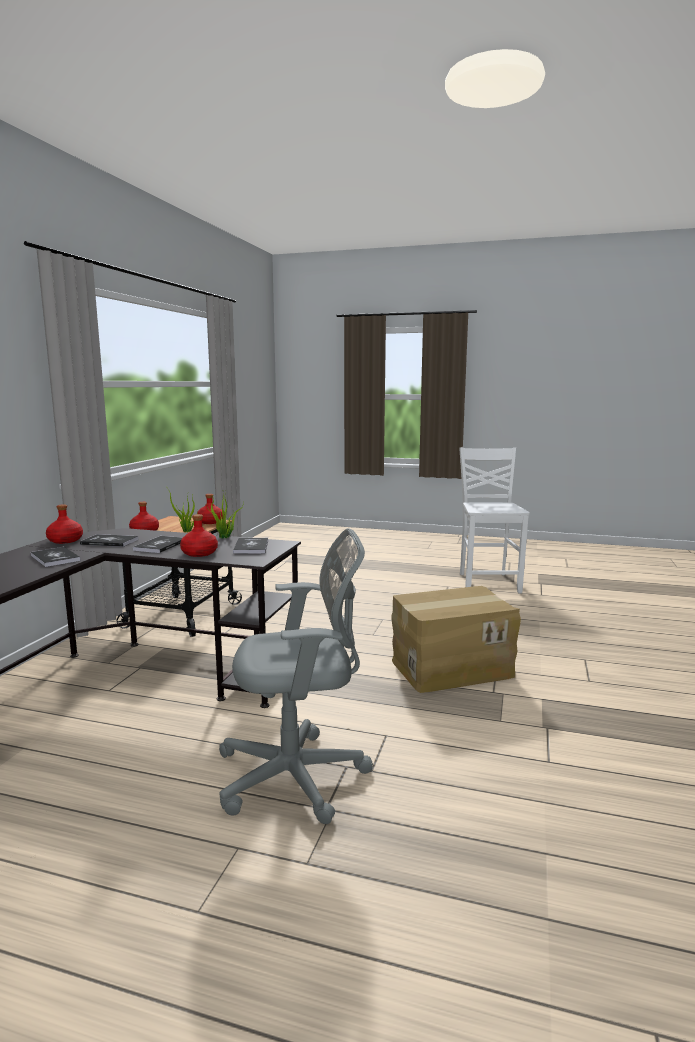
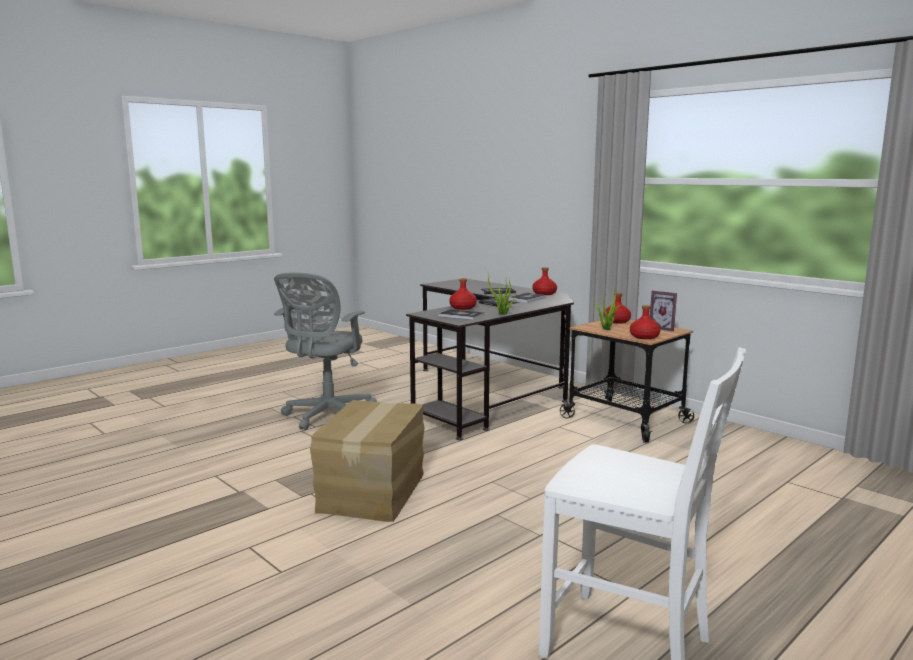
camera: 120 degrees right, 0 degrees up
none -> picture frame [650,291,677,331]

